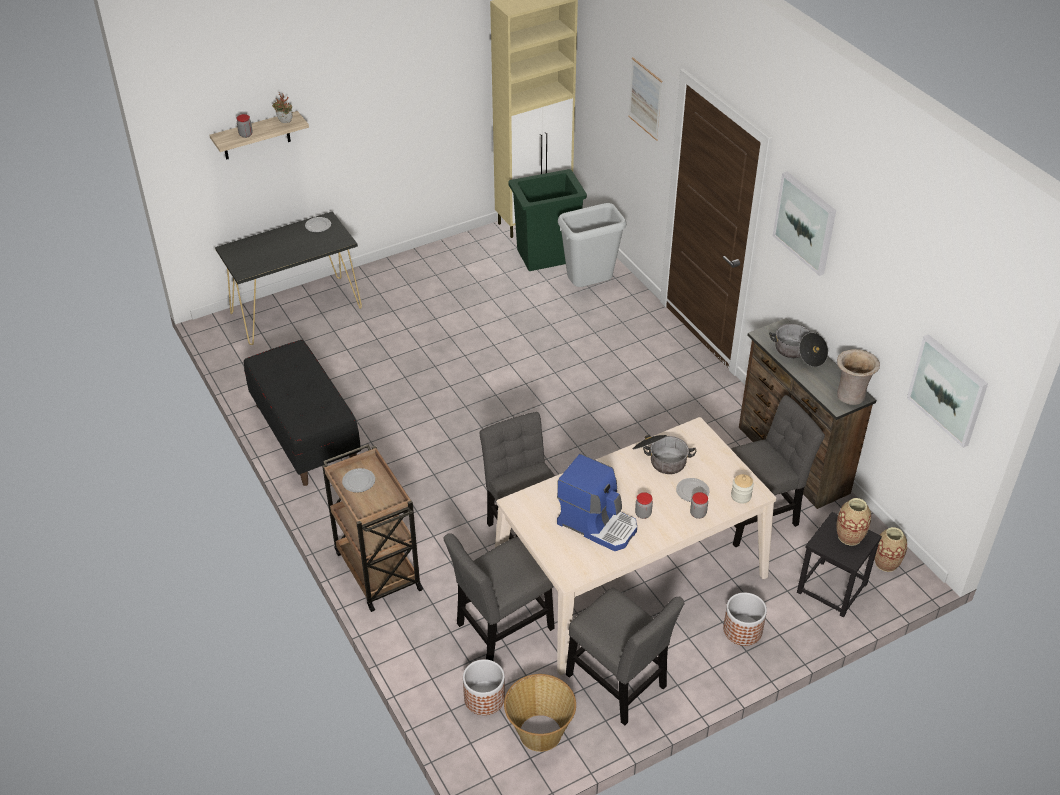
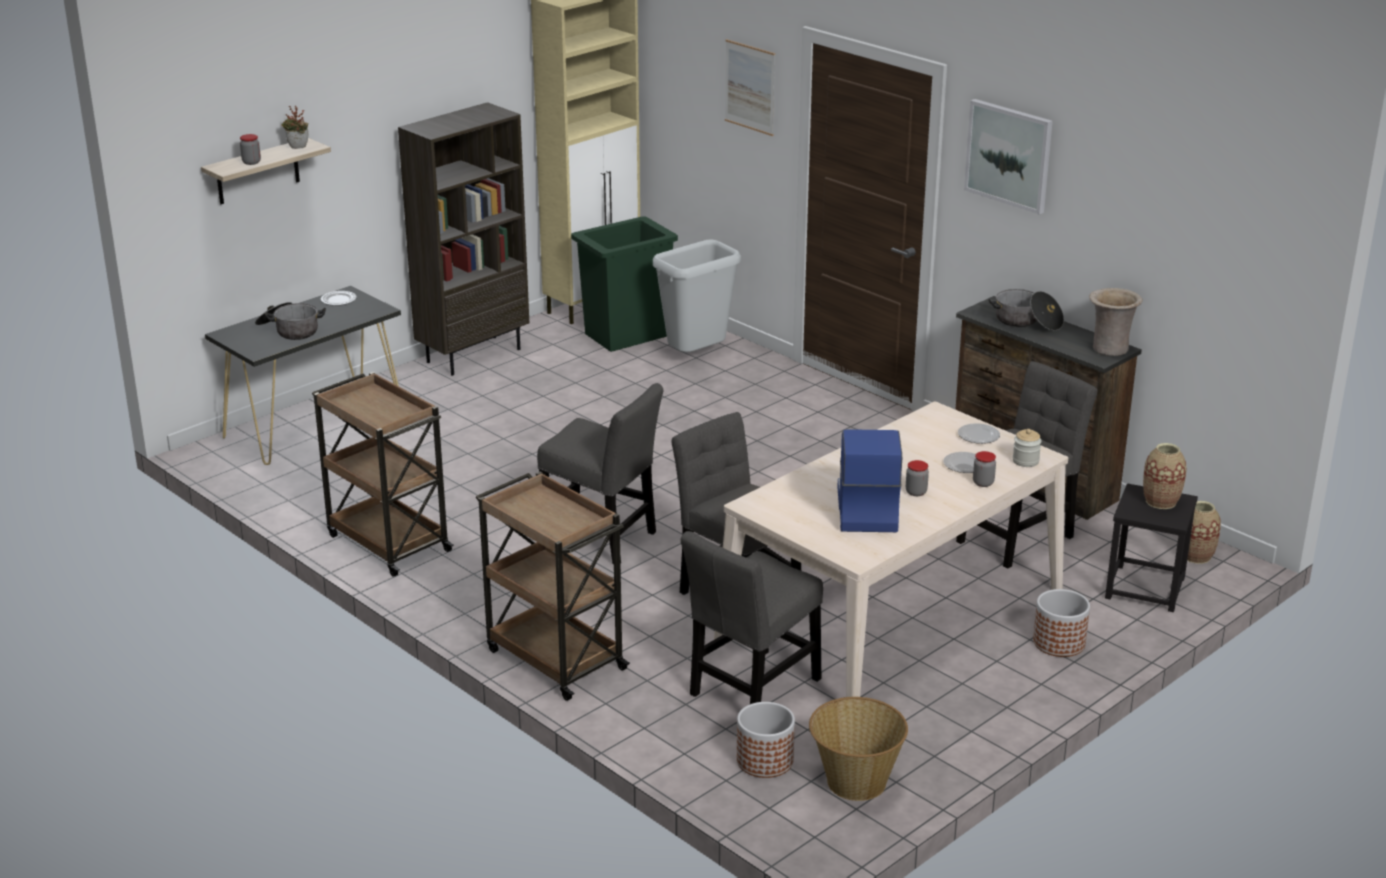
camera: 15 degrees left, 15 degrees down
black bench [244,340,361,486] -> brown cart [312,372,454,577]
plate [342,468,375,493] -> plate moved to [958,423,1000,444]
coffee machine [557,454,637,551] -> coffee machine turned 105 degrees counterclockwise [837,429,902,532]
grey chair [566,587,685,725] -> grey chair moved to [537,383,664,565]
cooking pot [633,435,696,474] -> cooking pot moved to [255,302,326,340]
picture [907,334,988,448] -> none
none -> brown bookcase [398,102,529,376]

